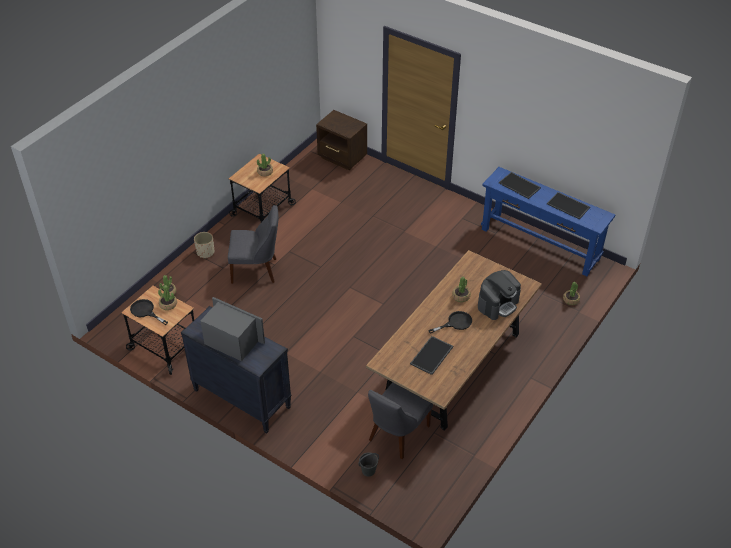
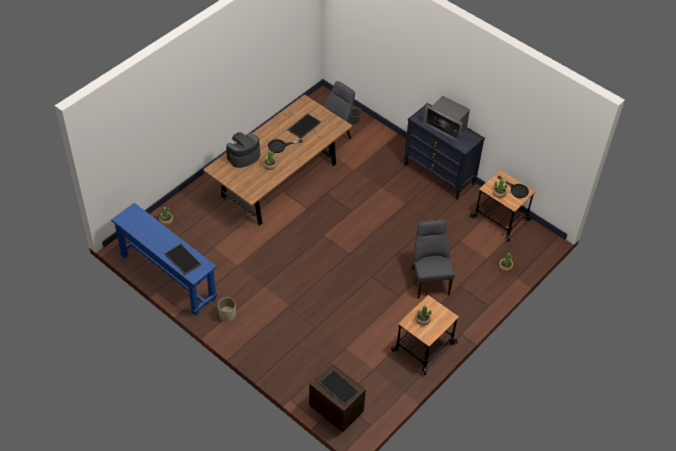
camera: 175 degrees left, 5 degrees up
beige planter [194,232,214,259] -> beige planter moved to [218,297,236,322]
grey chair [228,205,279,284] -> grey chair turned 75 degrees clockwise [411,220,455,299]
tray [547,192,590,220] -> tray moved to [318,369,360,406]

